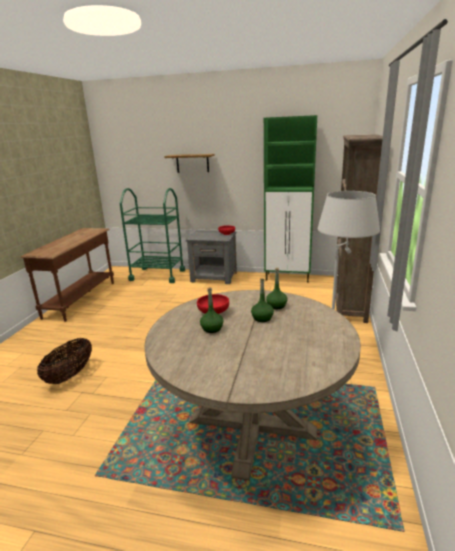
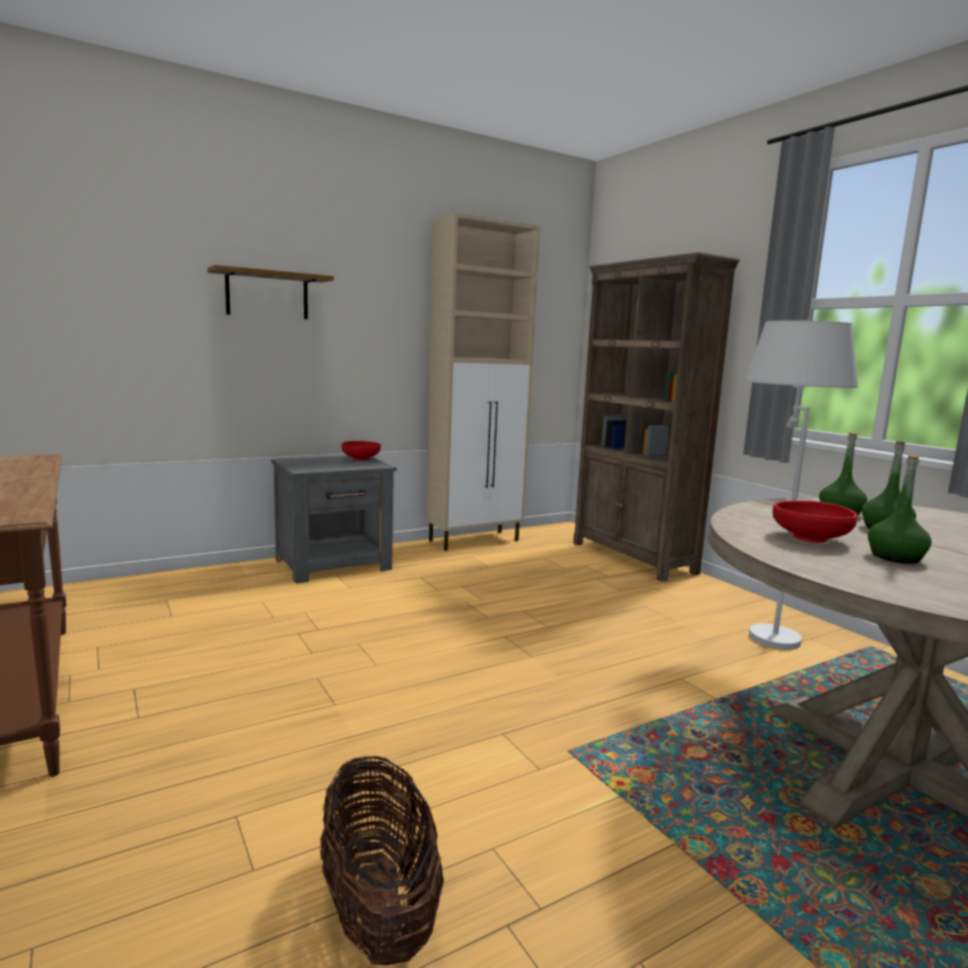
camera: 45 degrees left, 10 degrees down
green cart [120,188,185,283] -> none
green cabinet [264,115,317,282] -> beige cabinet [426,213,540,551]

